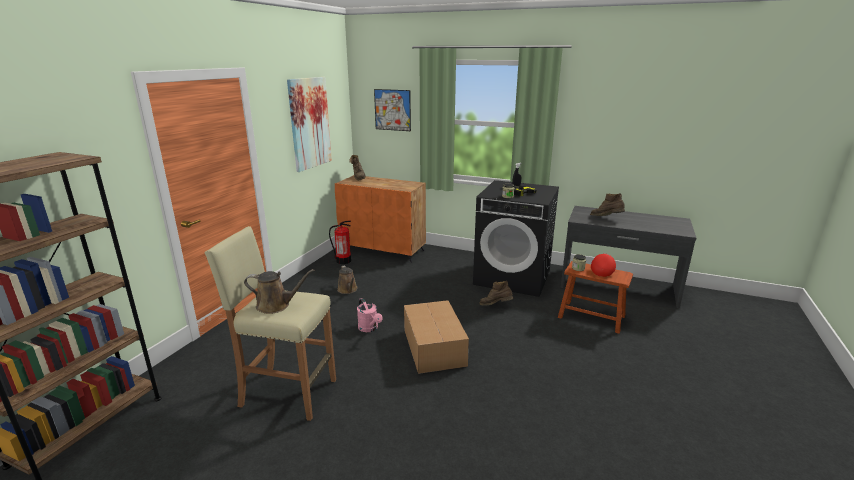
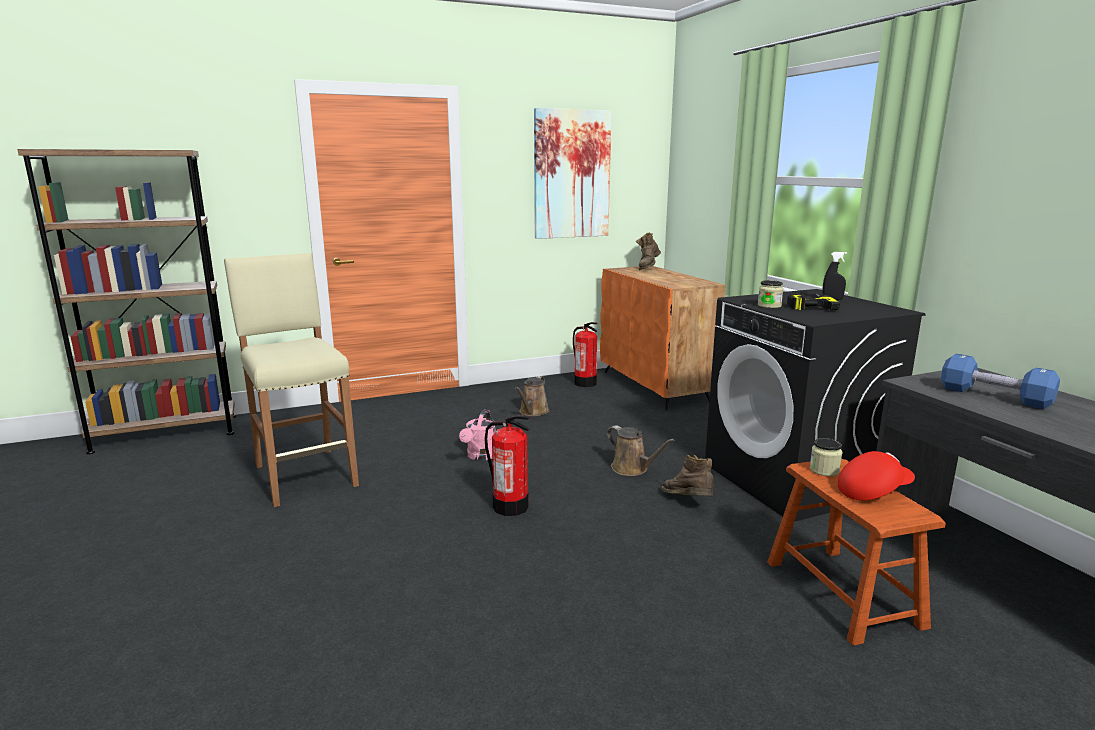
camera: 45 degrees right, 5 degrees down
brown watering can [244,269,314,314] -> brown watering can moved to [607,425,675,476]
picture [374,89,411,131] -> none
cardboard box [404,300,469,374] -> fire extinguisher [485,415,530,516]
brown boot [590,193,625,216] -> blue dumbbell [941,354,1060,409]

